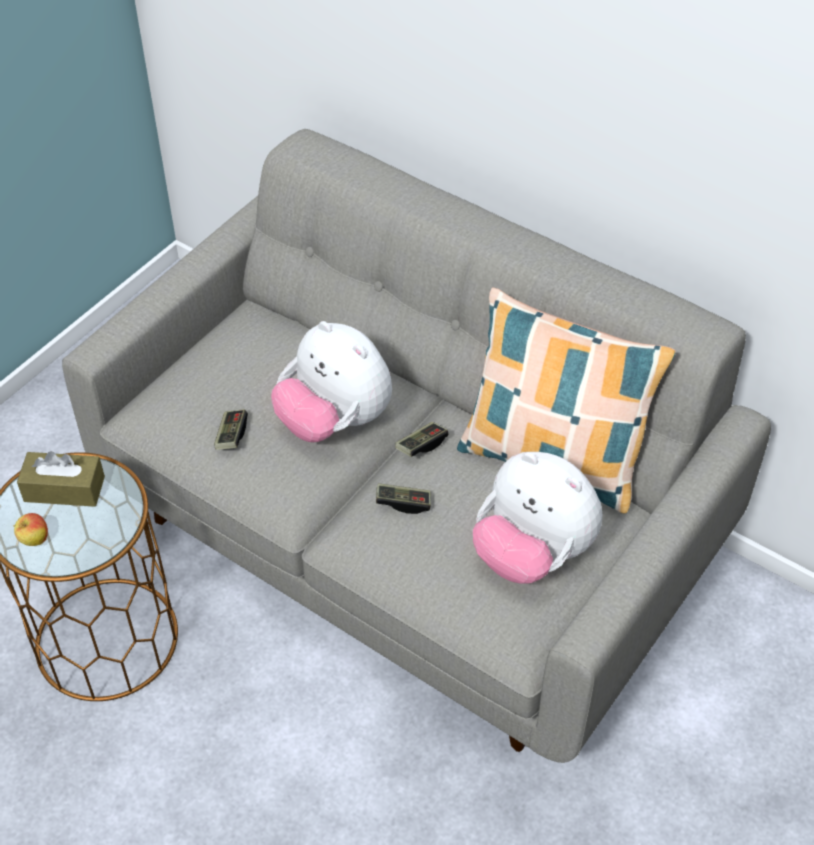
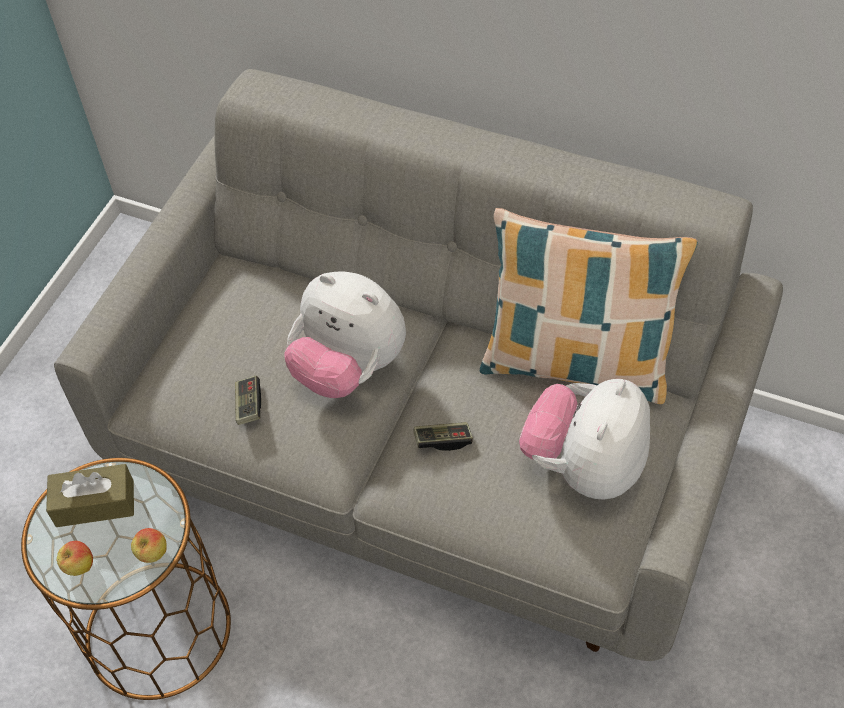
camera: 10 degrees left, 5 degrees up
game controller [395,422,448,457] -> none
plush toy [473,452,602,584] -> plush toy turned 90 degrees clockwise [519,379,650,500]
none -> apple [131,528,167,563]

